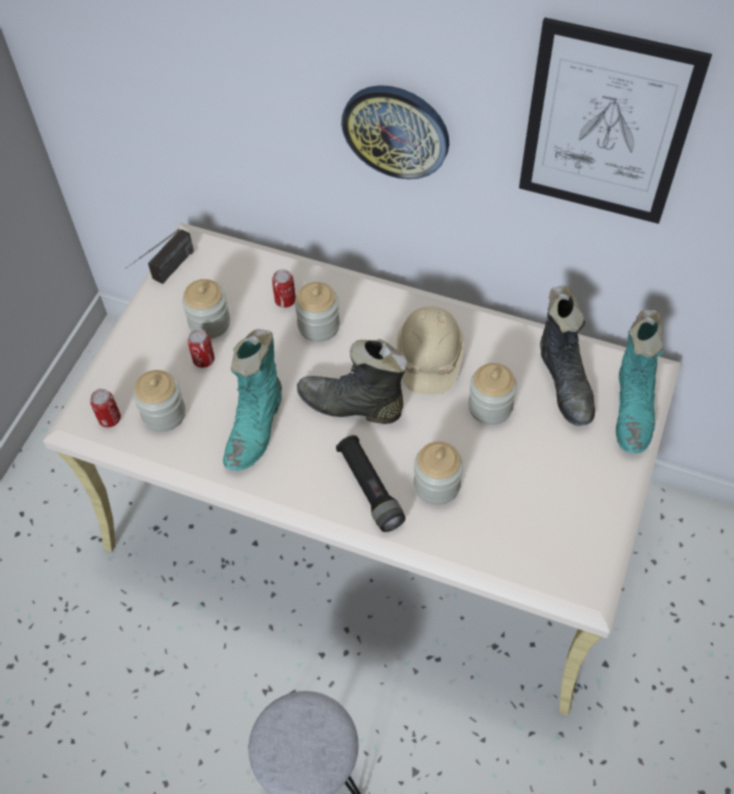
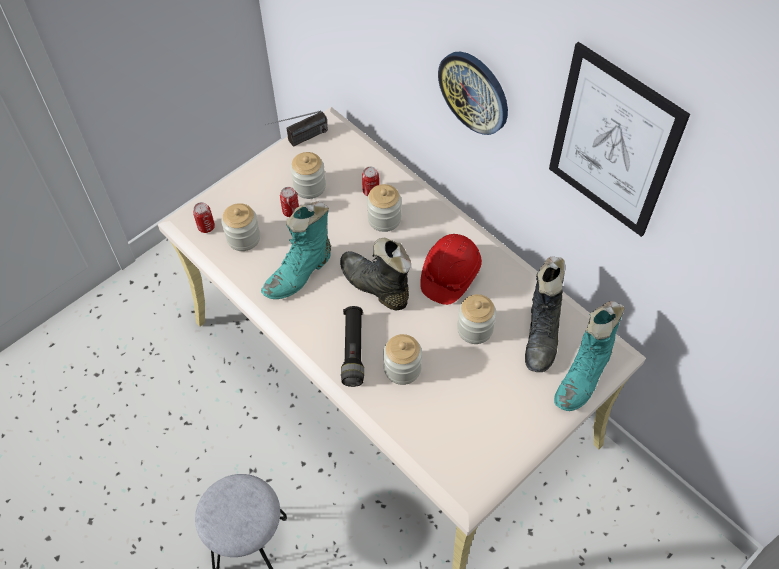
camera: 25 degrees right, 0 degrees up
beige hard hat [397,306,464,395] -> red hard hat [420,234,482,305]

